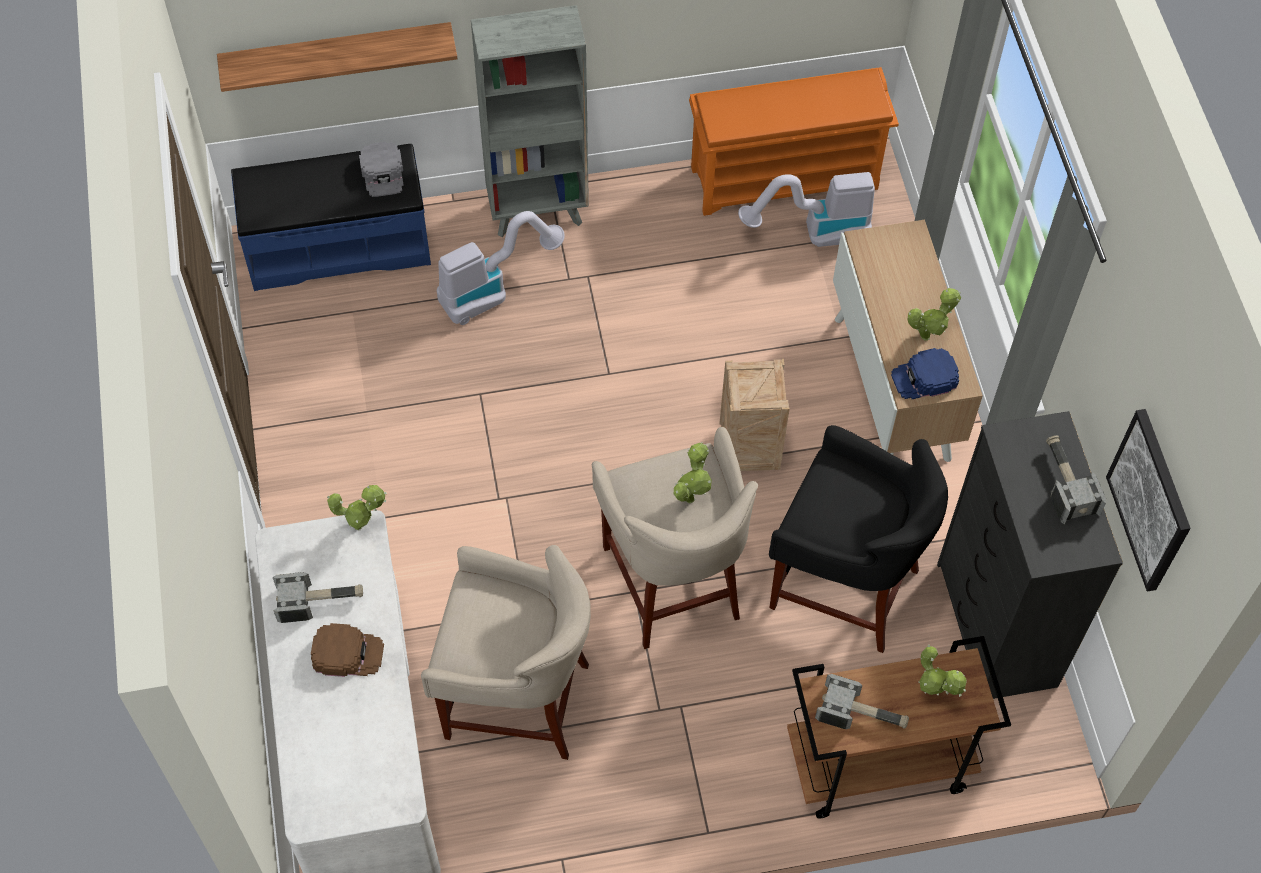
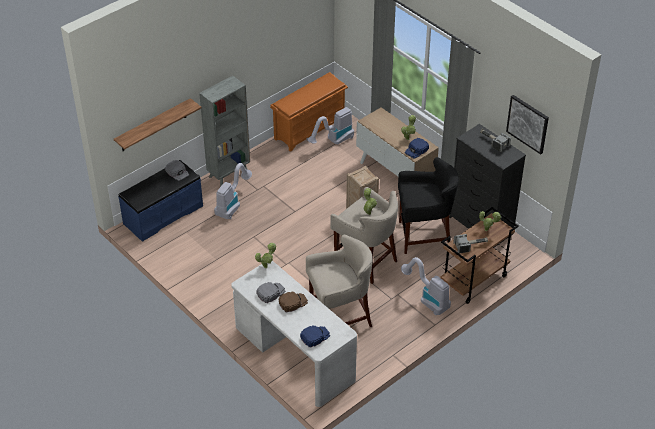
camera: 30 degrees left, 15 degrees down
hammer [272,572,363,623] -> grey cap [256,282,285,303]
none -> blue cap [300,325,330,348]
none -> vacuum cleaner [401,257,451,315]

